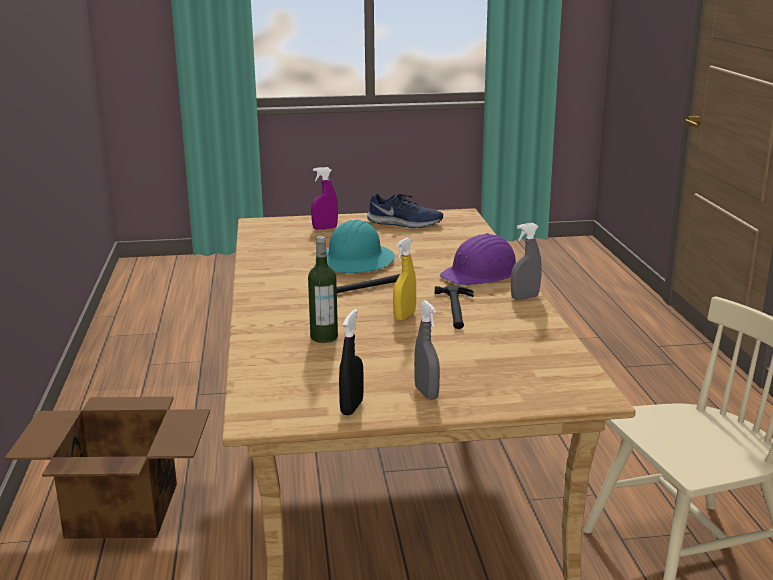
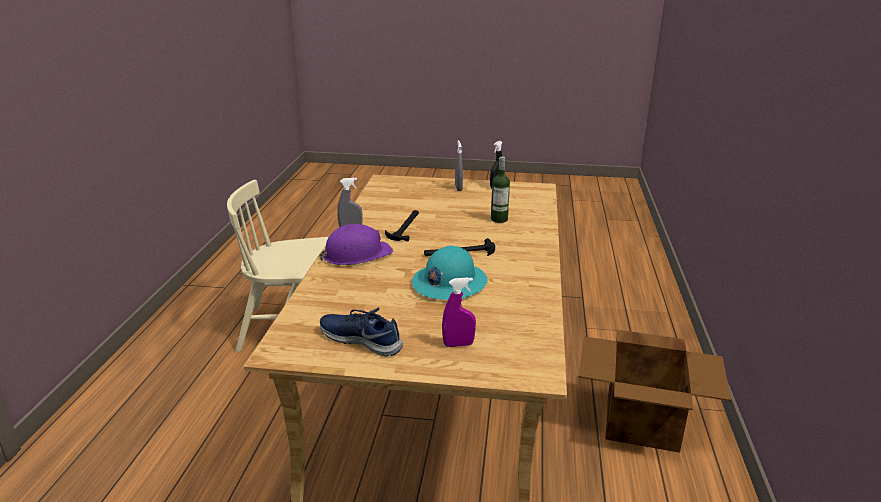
camera: 165 degrees left, 5 degrees up
yellow spray bottle [393,238,416,321] -> none

